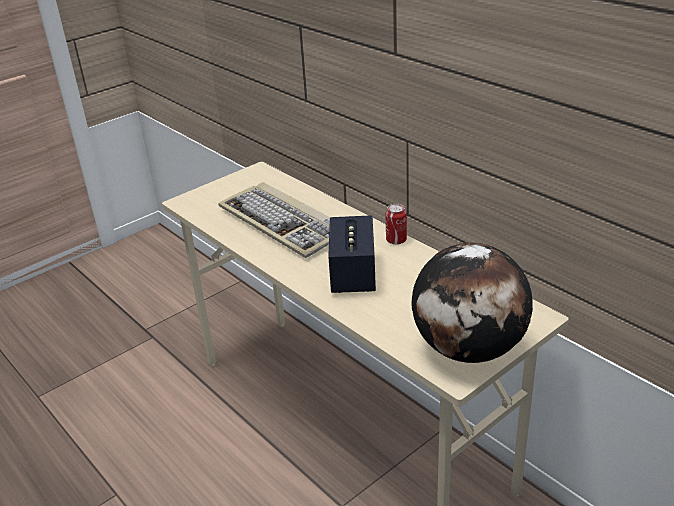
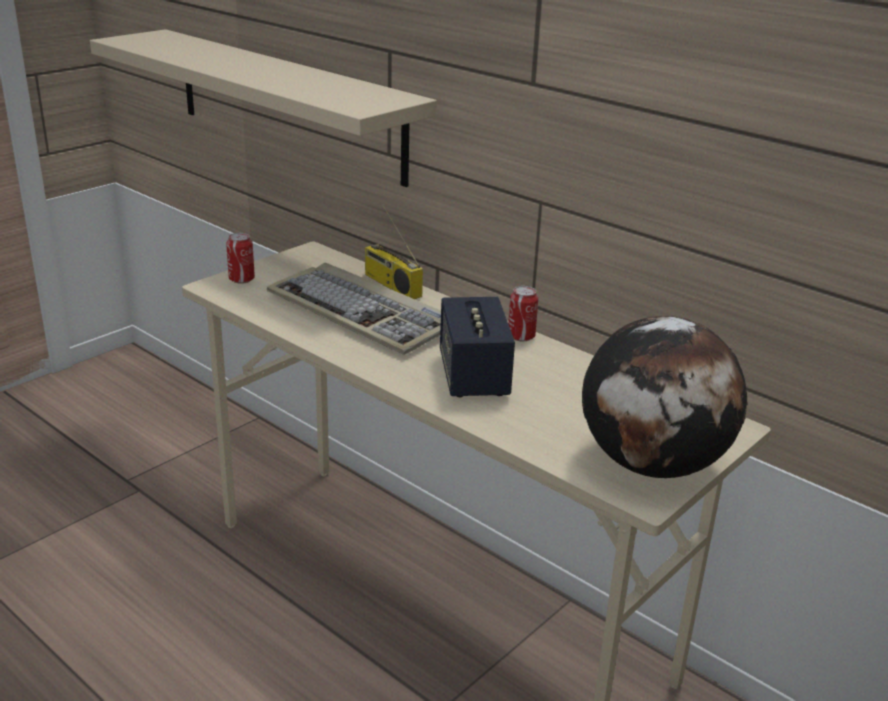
camera: 10 degrees left, 5 degrees down
none -> beige shelf [90,29,437,187]
none -> can [226,233,255,284]
none -> radio [365,204,423,299]

